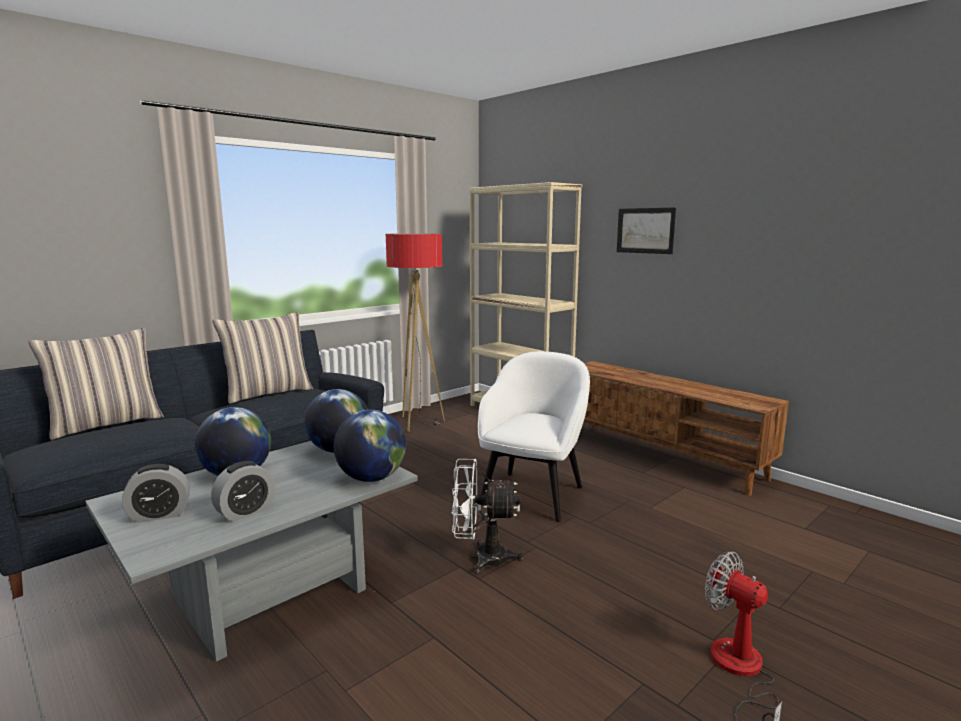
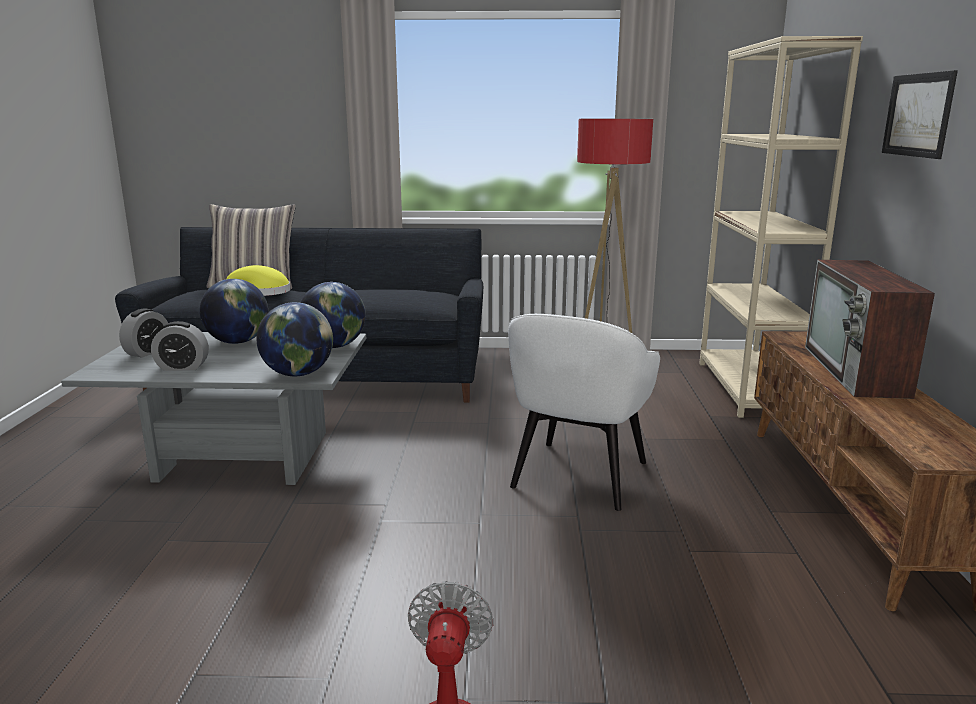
camera: 45 degrees right, 5 degrees up
alarm clock [122,464,190,523] -> alarm clock turned 90 degrees counterclockwise [119,309,168,358]
pillow [212,312,313,404] -> none
white fan [451,459,523,574] -> none
white armchair [478,351,590,522] -> white armchair turned 135 degrees clockwise [508,314,660,511]
none -> yellow hat [226,265,291,296]
none -> television [805,260,935,399]

